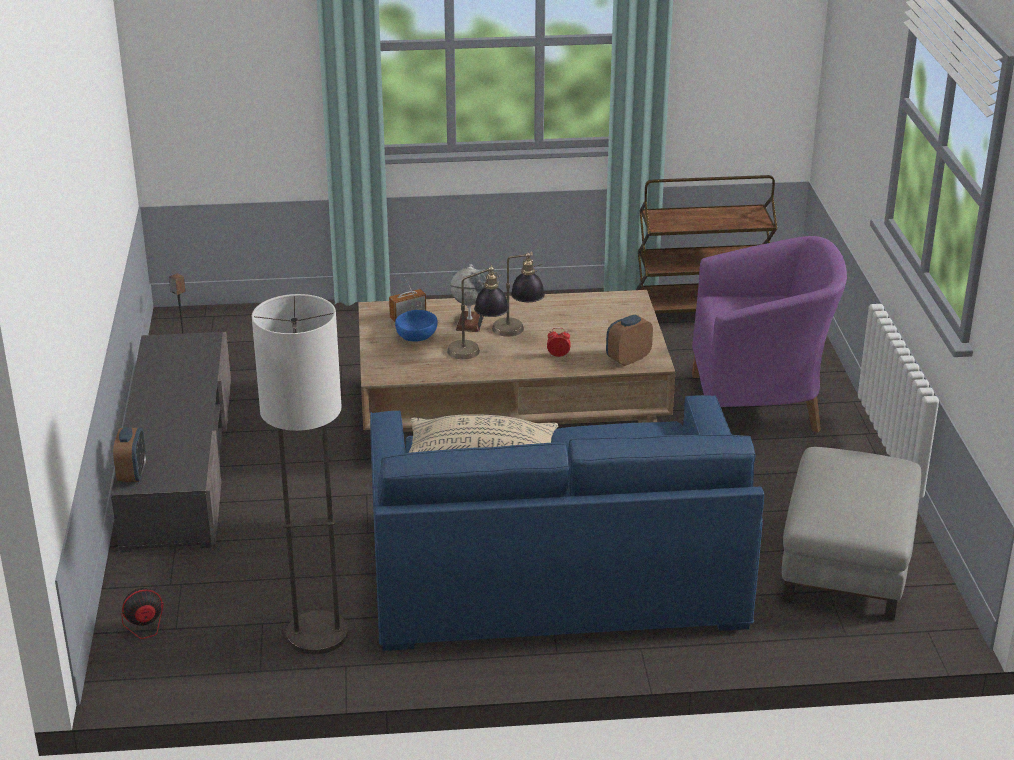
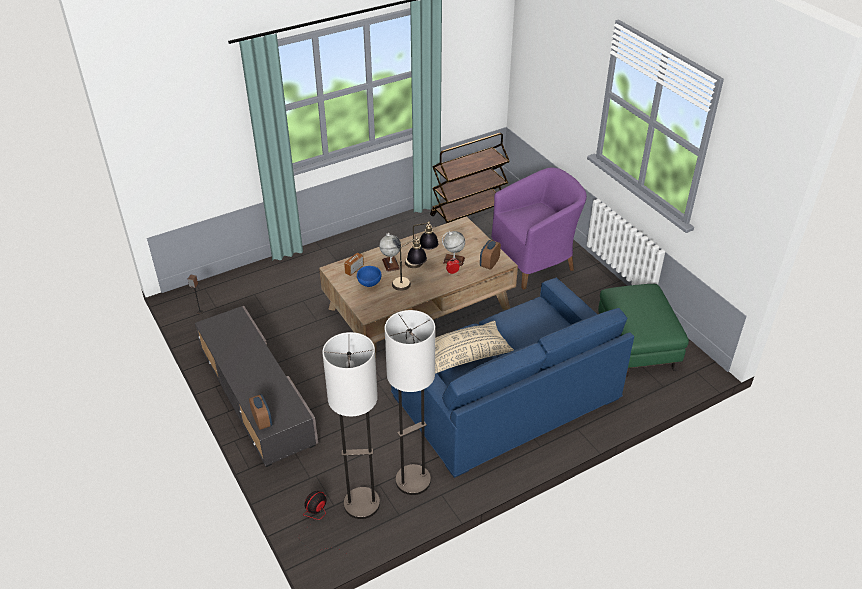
camera: 25 degrees left, 10 degrees up
grey ottoman [782,447,921,621] -> green ottoman [598,284,689,377]
none -> floor lamp [322,332,380,519]
none -> globe [442,231,465,266]

